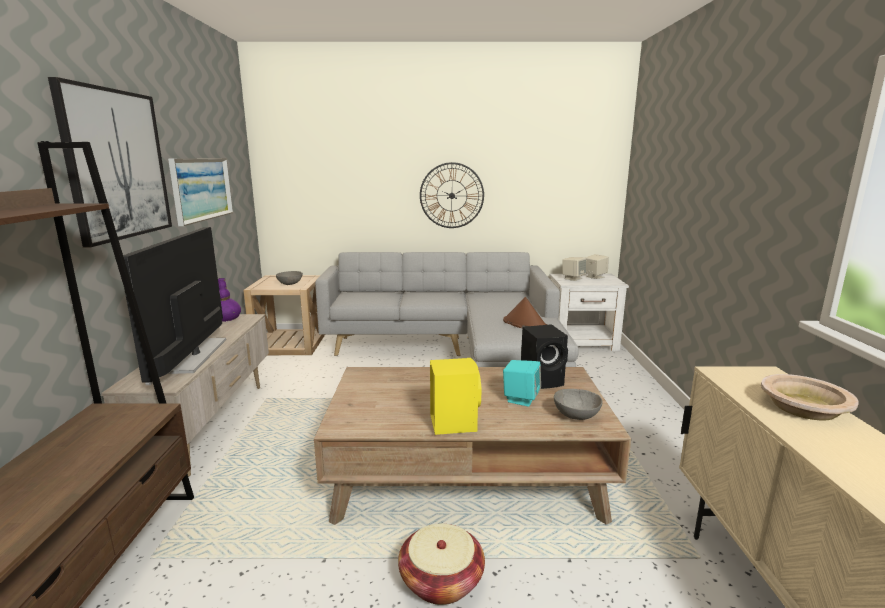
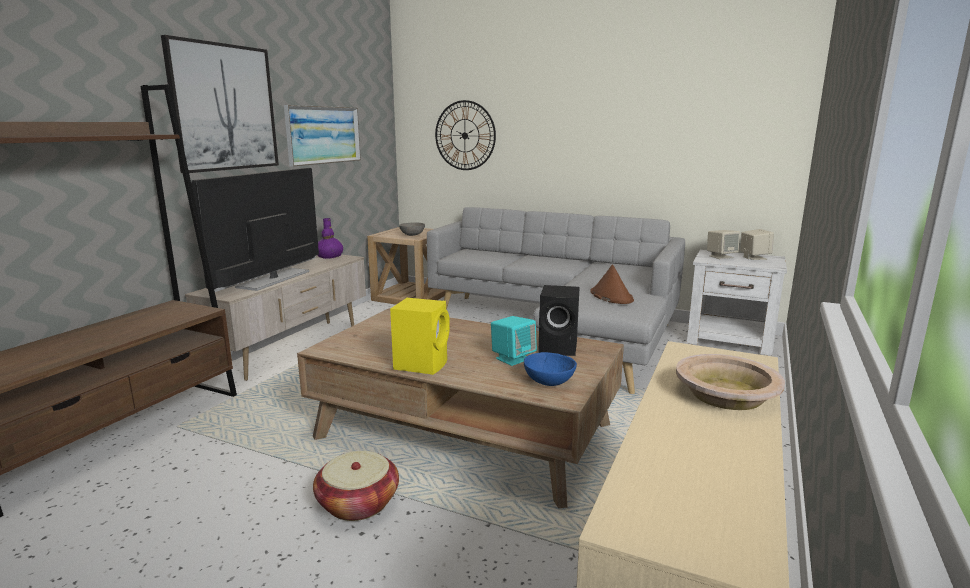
camera: 25 degrees right, 0 degrees up
wall clock [420,162,484,228] -> wall clock moved to [435,100,496,170]
grey bowl [554,389,602,420] -> blue bowl [524,352,577,386]

